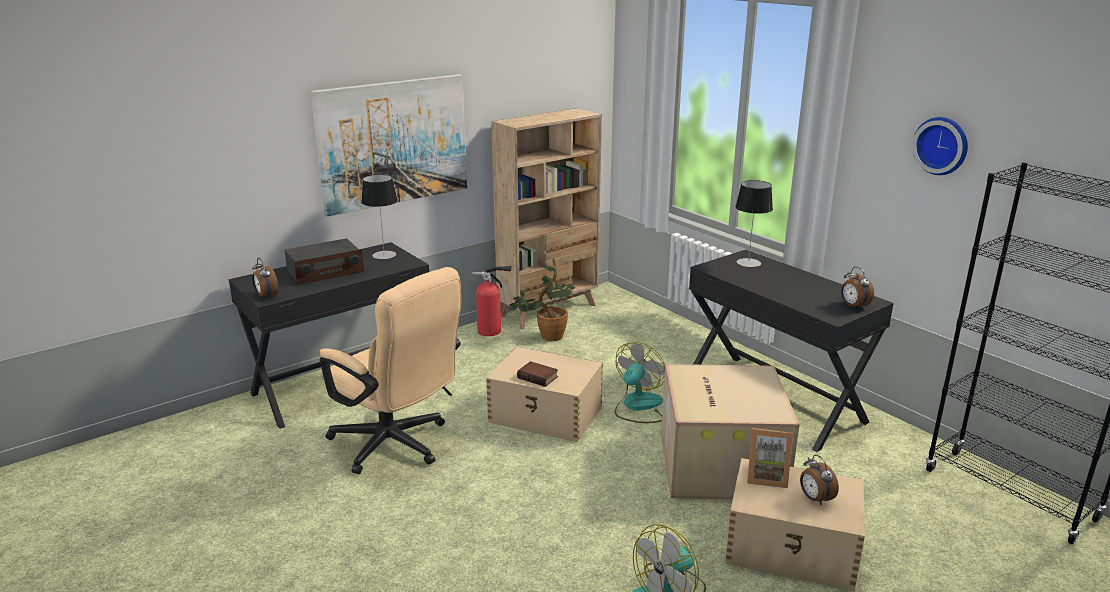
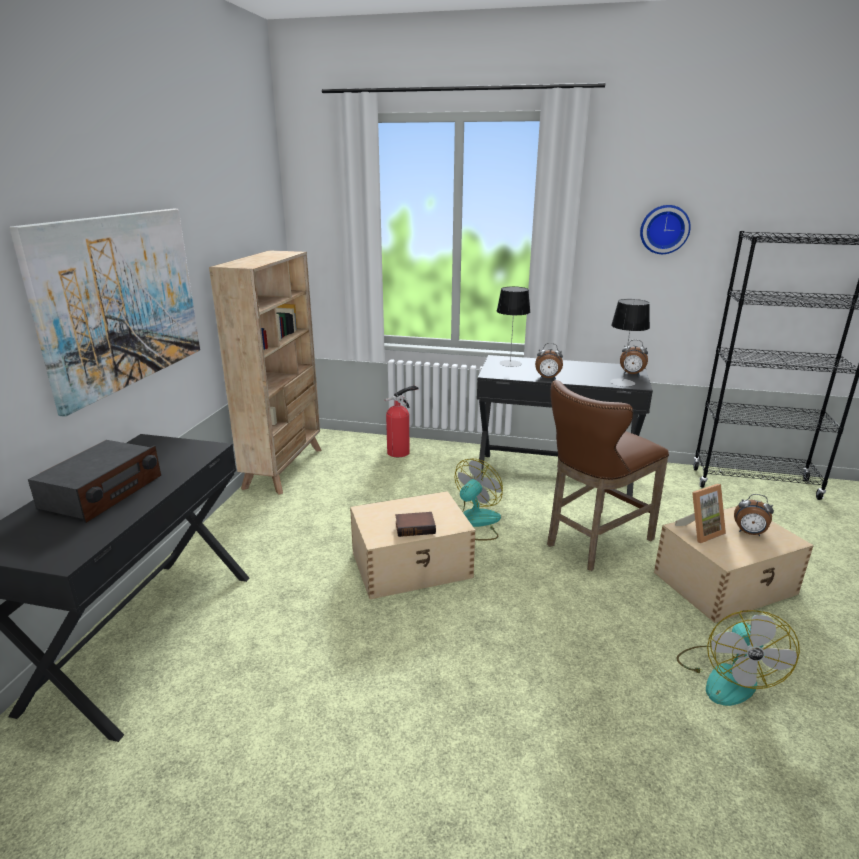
camera: 40 degrees left, 0 degrees up
alarm clock [252,258,279,299] -> alarm clock moved to [535,343,563,379]
beige office chair [320,267,461,474] -> none
table lamp [361,174,398,259] -> table lamp moved to [610,299,650,387]
fire extinguisher [473,266,512,336] -> fire extinguisher moved to [385,385,419,457]
potted plant [510,258,575,341] -> none
fan [615,342,665,423] -> fan turned 45 degrees clockwise [455,459,503,540]
cardboard box [661,364,800,499] -> brown stool [547,380,669,571]

